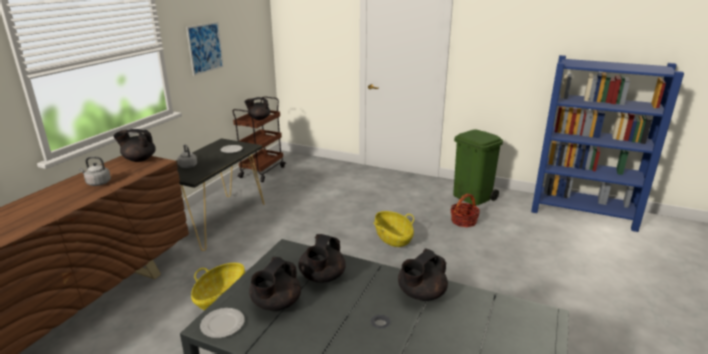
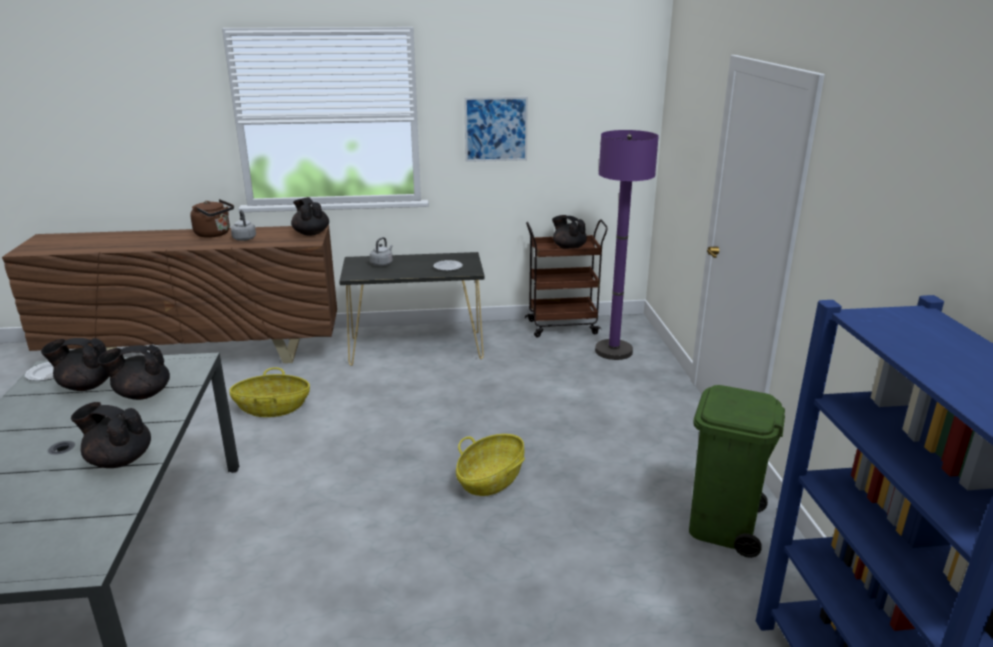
camera: 60 degrees right, 0 degrees up
basket [451,194,480,227] -> none
none -> brown kettle [190,199,234,238]
none -> purple floor lamp [595,130,659,360]

